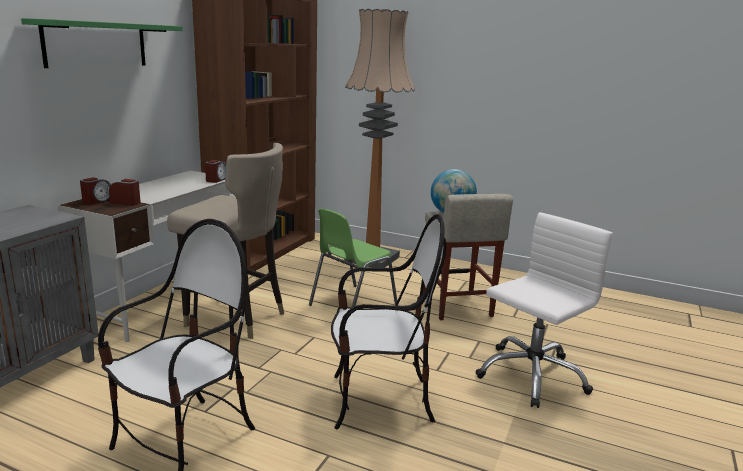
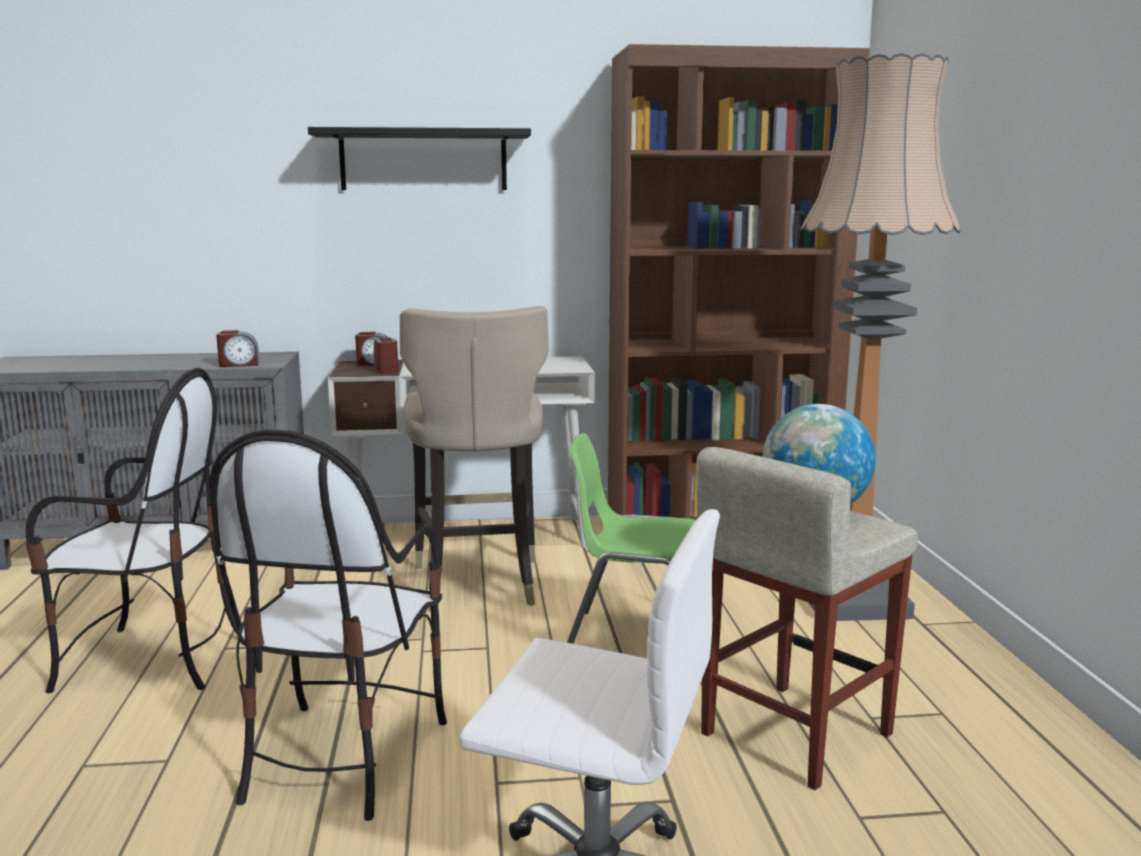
camera: 60 degrees right, 5 degrees down
green shelf [21,18,183,68] -> black shelf [308,127,531,190]
alarm clock [205,160,226,183] -> alarm clock moved to [216,330,259,367]
chair [331,214,446,430] -> chair turned 45 degrees clockwise [209,429,447,821]

